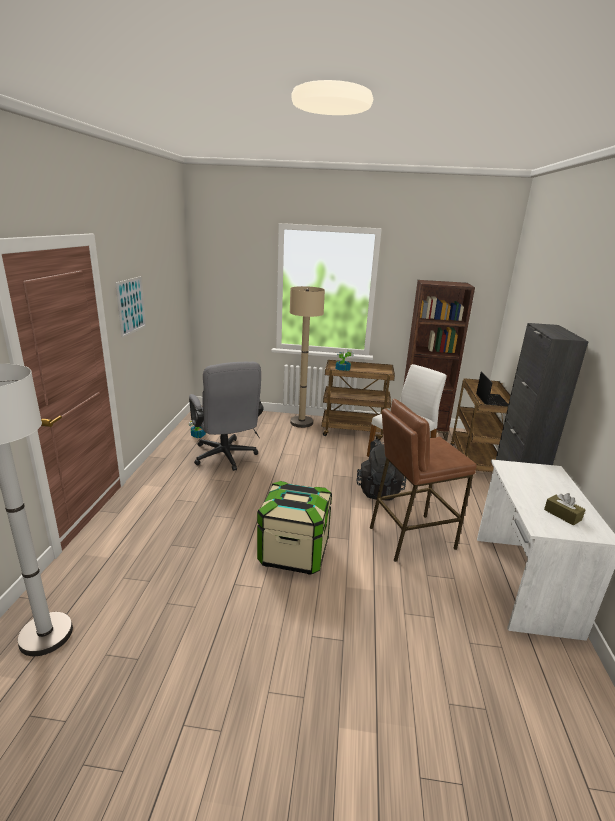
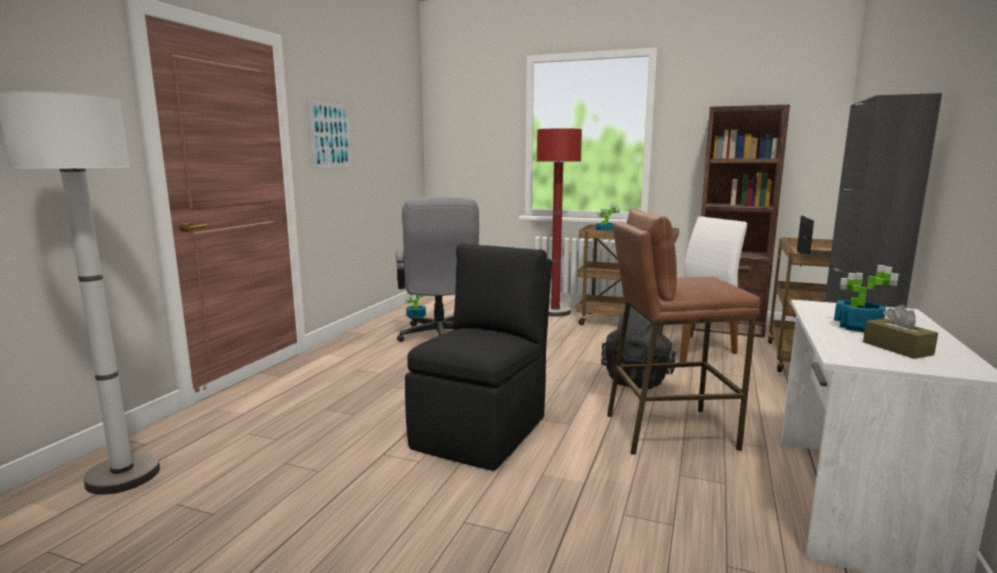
camera: 15 degrees right, 10 degrees down
storage box [257,481,332,575] -> black chair [405,244,552,471]
beige floor lamp [290,286,325,428] -> red floor lamp [537,128,582,317]
none -> potted plant [834,265,899,332]

